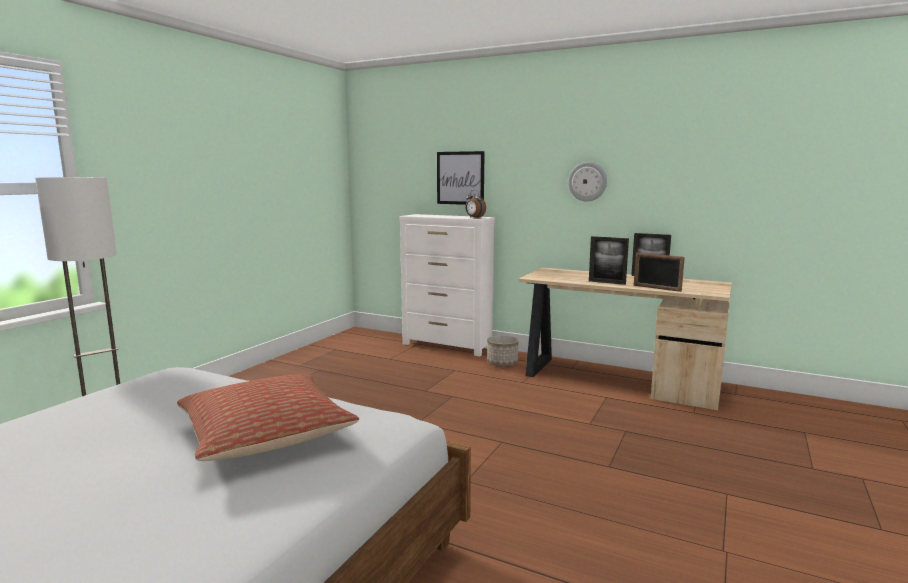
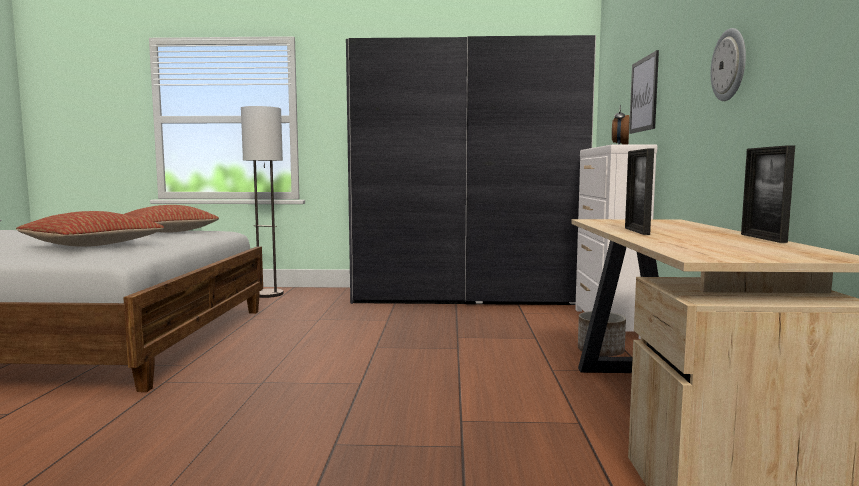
camera: 65 degrees right, 5 degrees down
picture frame [634,252,685,292] -> none
none -> pillow [125,205,219,233]
none -> grey wardrobe [346,35,596,305]

